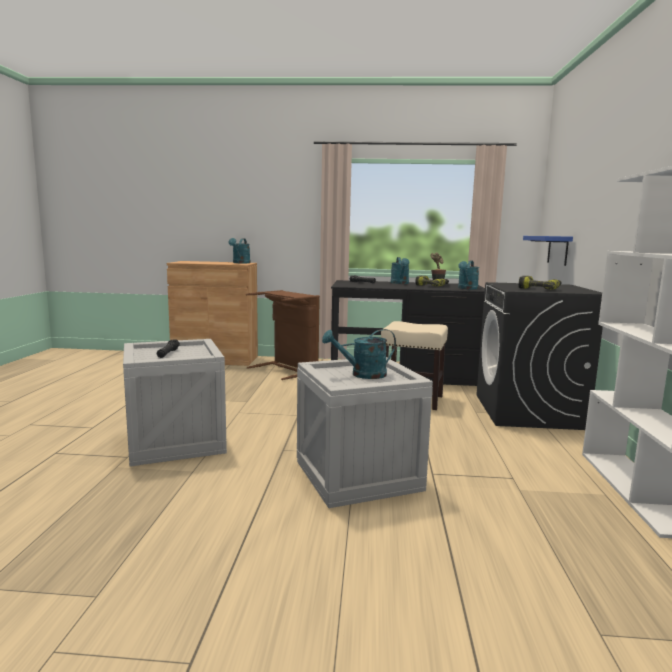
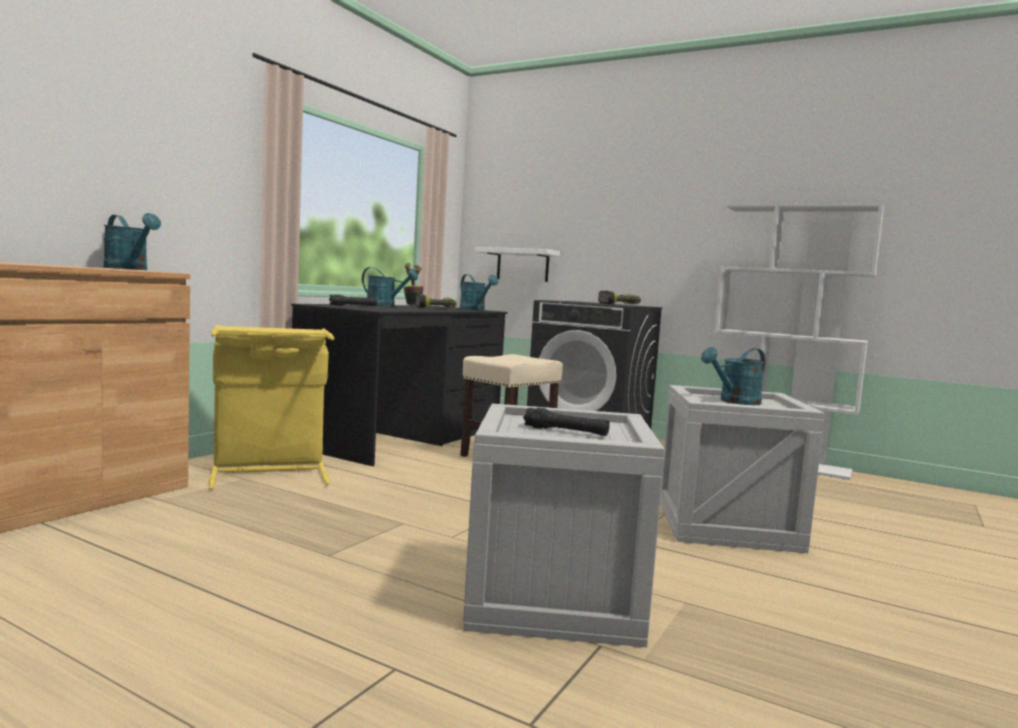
camera: 65 degrees left, 5 degrees down
brown laundry basket [246,290,320,380] -> yellow laundry basket [209,325,334,490]
turquoise watering can [322,329,396,379] -> turquoise watering can turned 45 degrees clockwise [701,347,765,405]
blue shelf [523,236,573,266] -> white shelf [475,247,560,282]

